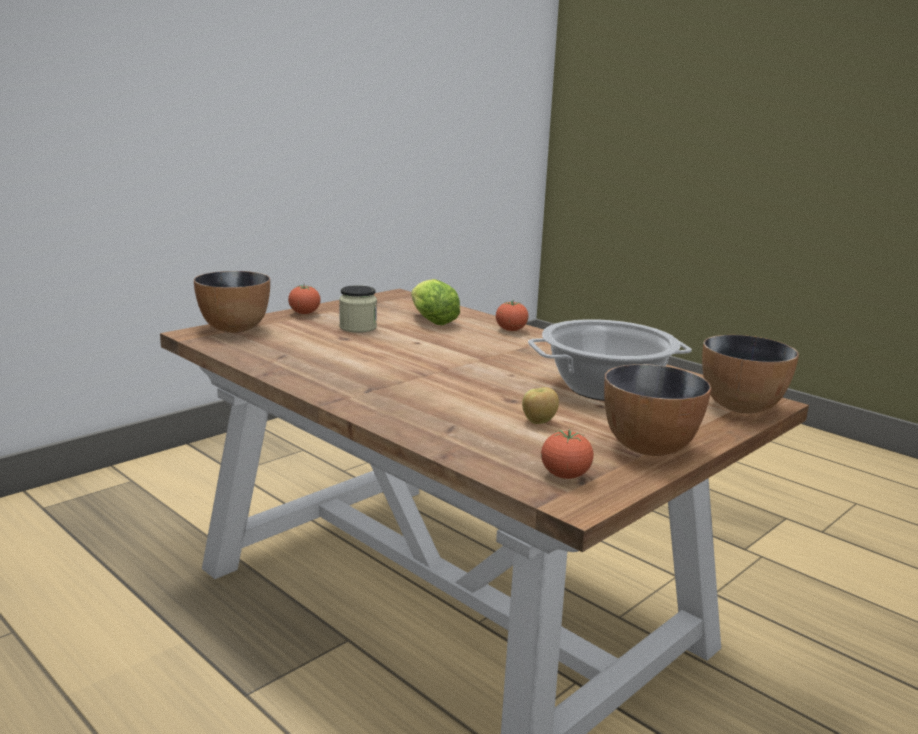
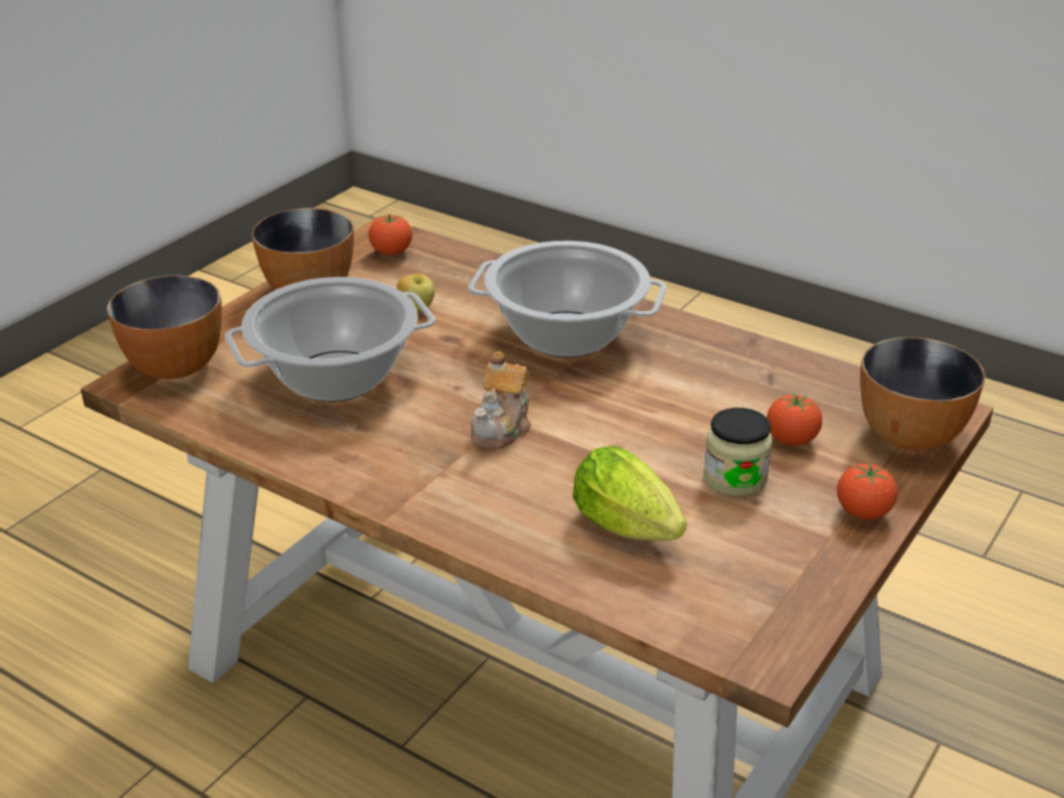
camera: 170 degrees right, 15 degrees up
tomato [496,301,528,331] -> tomato moved to [767,392,822,446]
none -> cooking pot [468,241,666,358]
none -> teapot [471,351,531,449]

